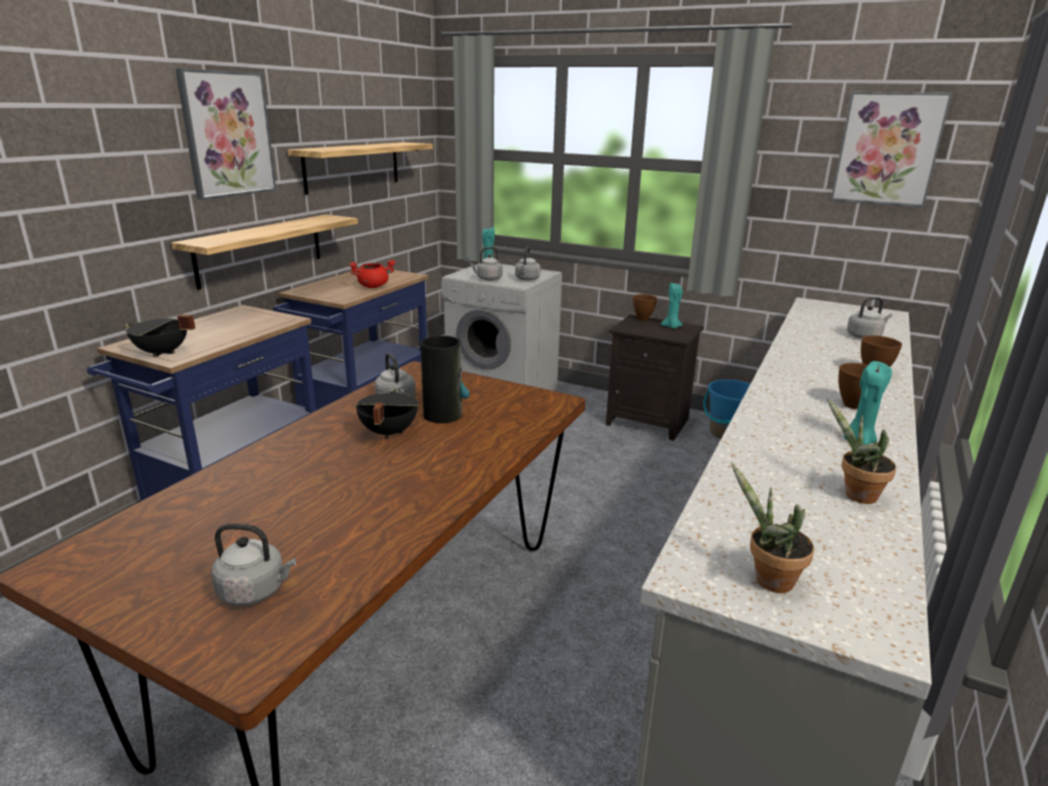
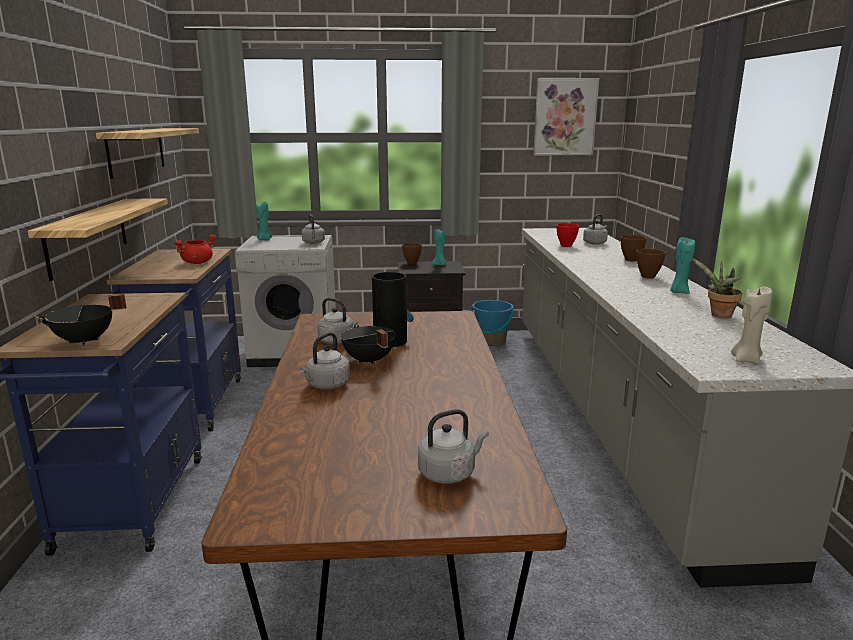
camera: 30 degrees left, 5 degrees down
picture [176,69,276,200] -> none
grey kettle [470,247,502,281] -> grey kettle moved to [299,332,350,389]
potted plant [731,462,814,593] -> beige candle [731,286,772,364]
none -> red bowl [556,223,579,247]

